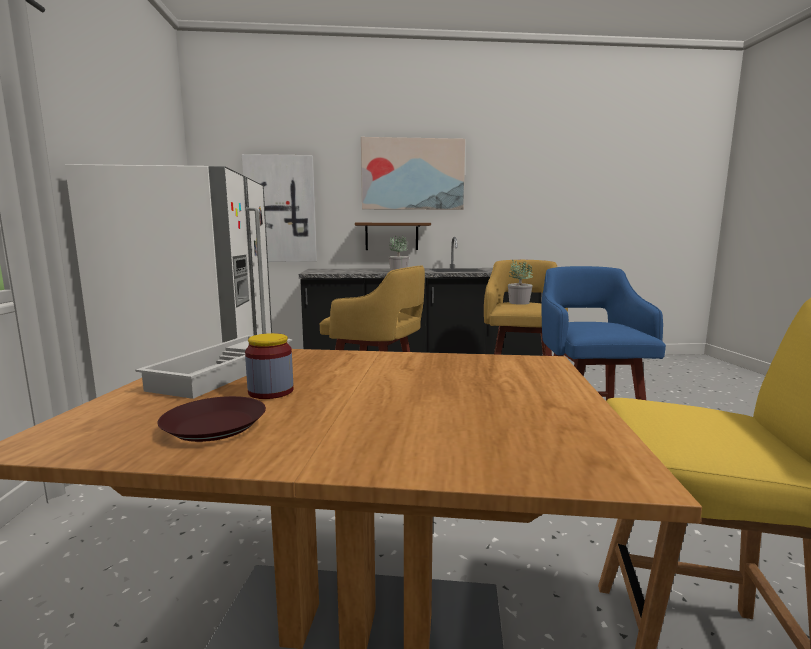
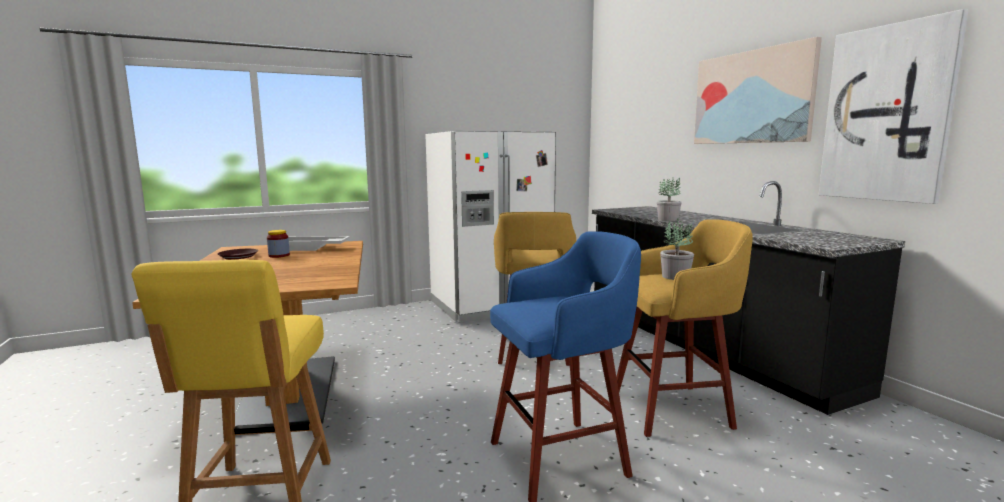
camera: 70 degrees right, 0 degrees up
picture [241,154,317,262] -> picture moved to [819,9,968,204]
brown shelf [355,223,431,250] -> none

